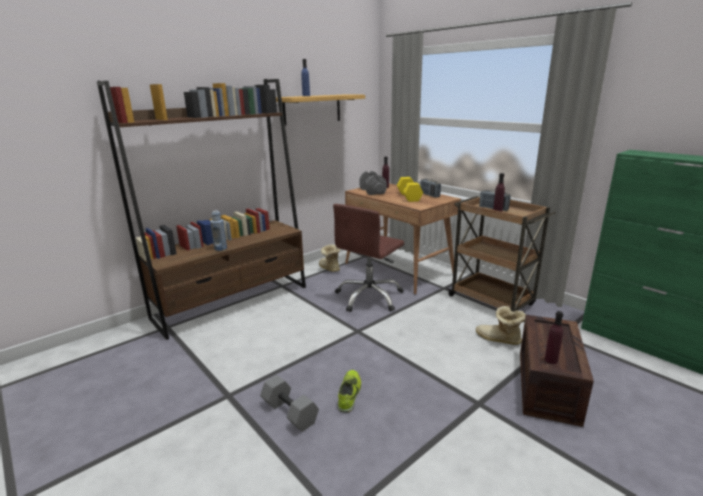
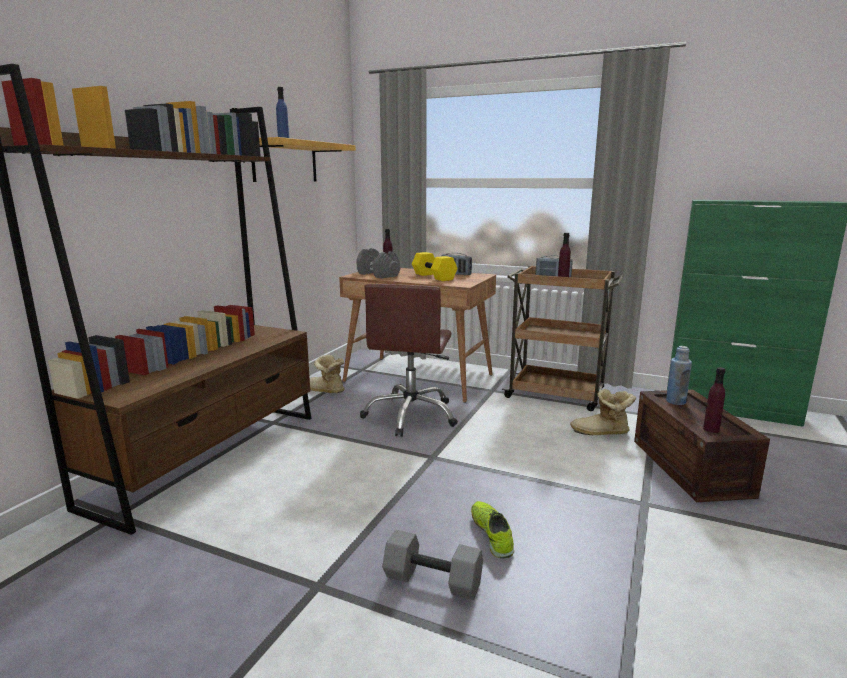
camera: 25 degrees left, 5 degrees down
blue bottle [210,211,227,251] -> blue bottle moved to [666,346,692,405]

